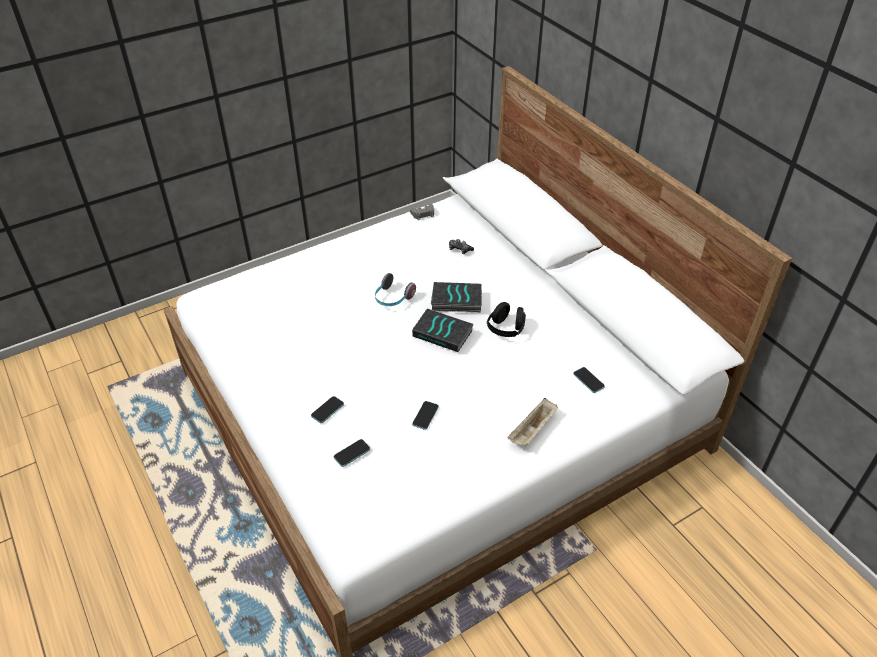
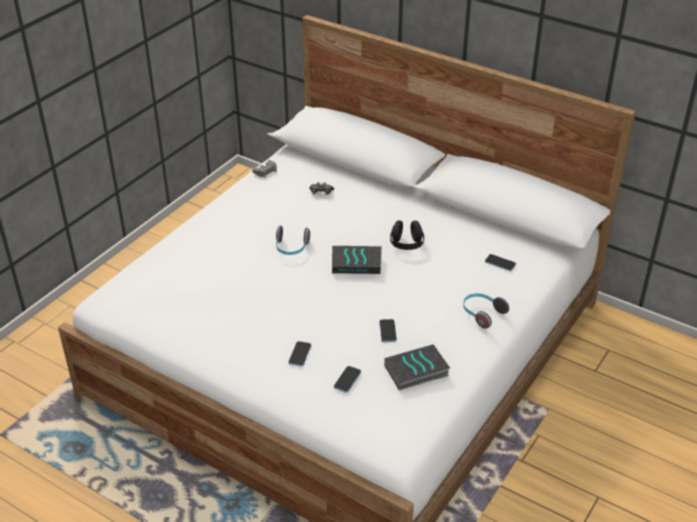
camera: 25 degrees left, 5 degrees down
book [431,282,482,313] -> book moved to [384,344,450,390]
beige tray [507,398,558,447] -> headphones [463,293,509,329]

